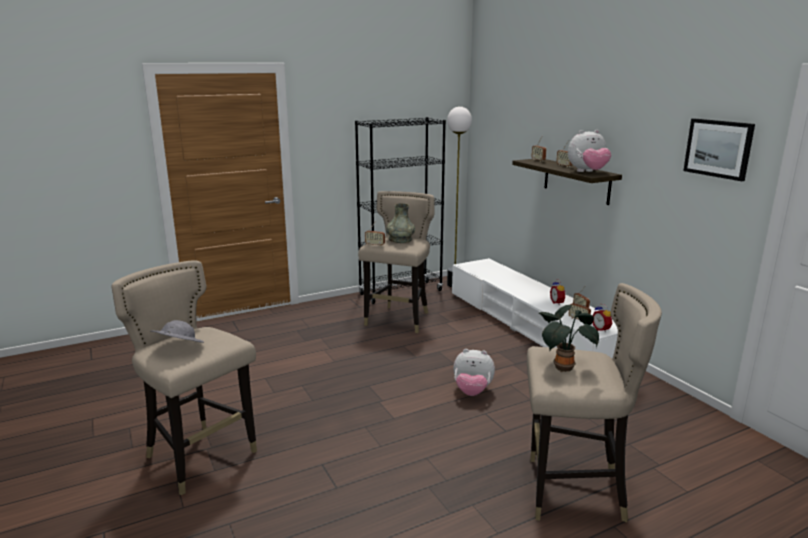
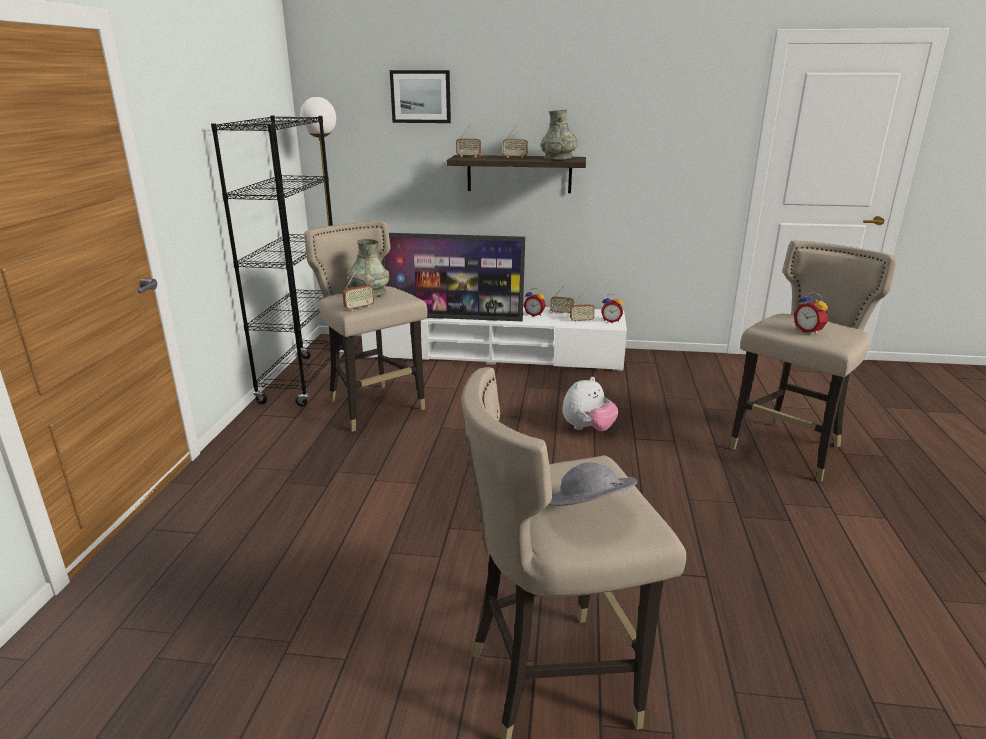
camera: 55 degrees left, 5 degrees up
potted plant [539,305,599,372] -> alarm clock [794,292,828,335]
plush toy [568,130,611,172] -> grey vase [541,110,578,160]
picture [683,118,755,181] -> picture moved to [390,70,451,123]
none -> television [381,233,525,321]

